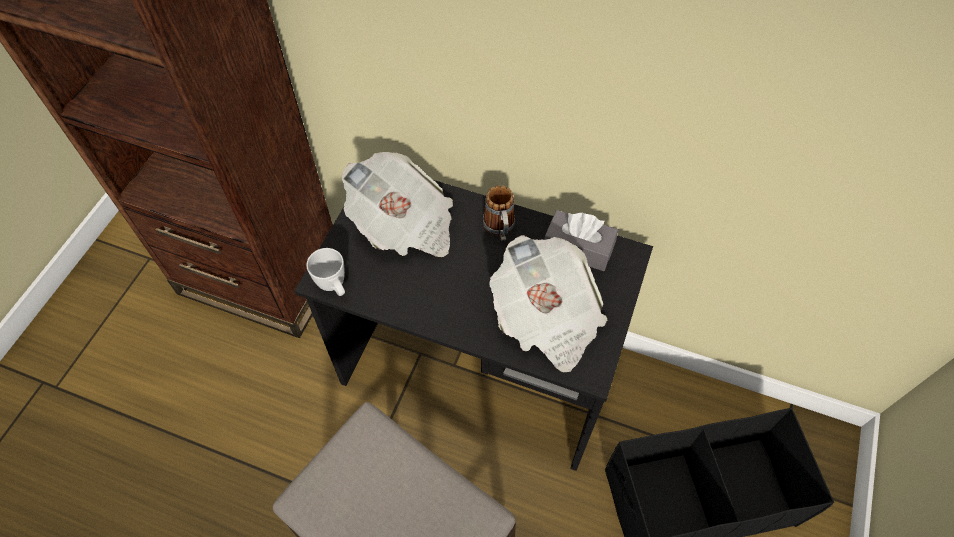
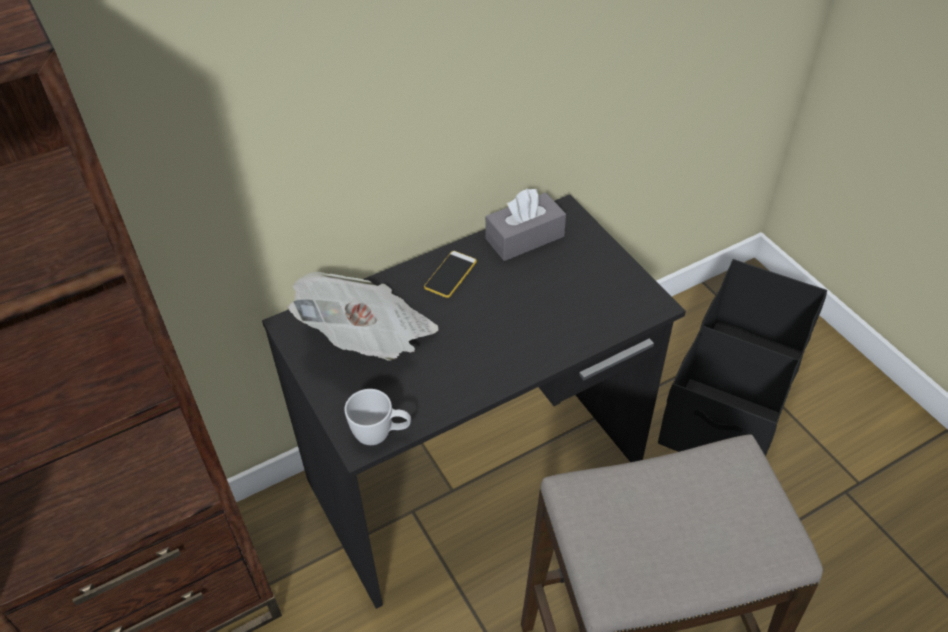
camera: 50 degrees left, 10 degrees down
mug [483,185,515,241] -> phone [424,251,477,298]
newspaper [489,235,608,372] -> none

